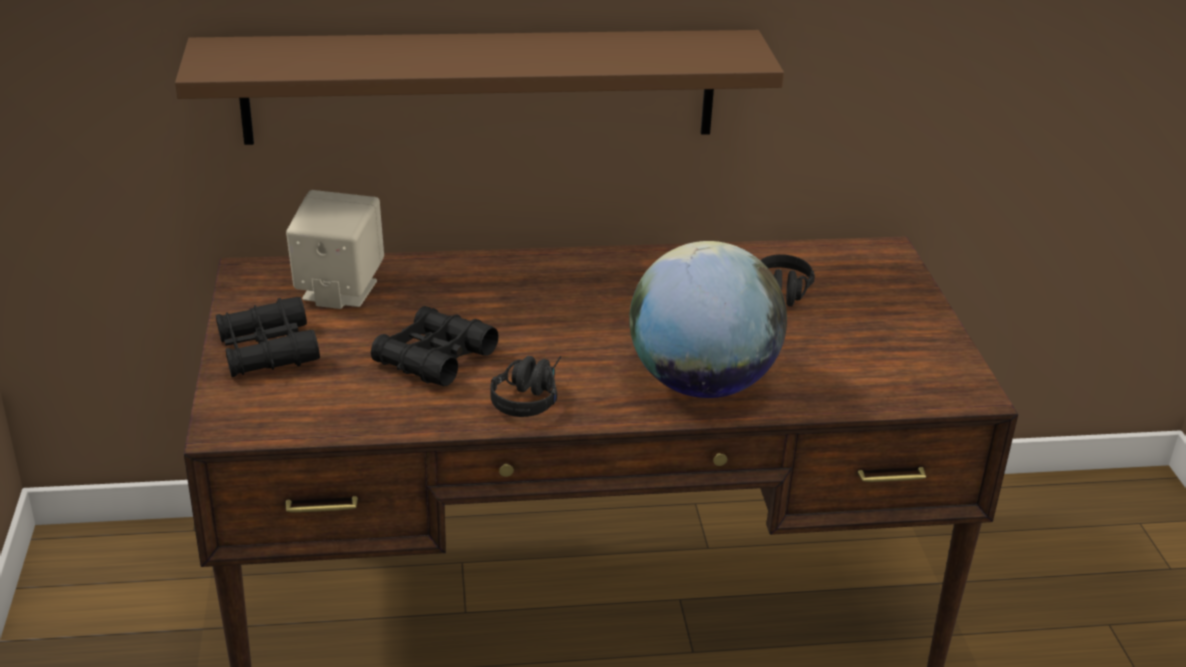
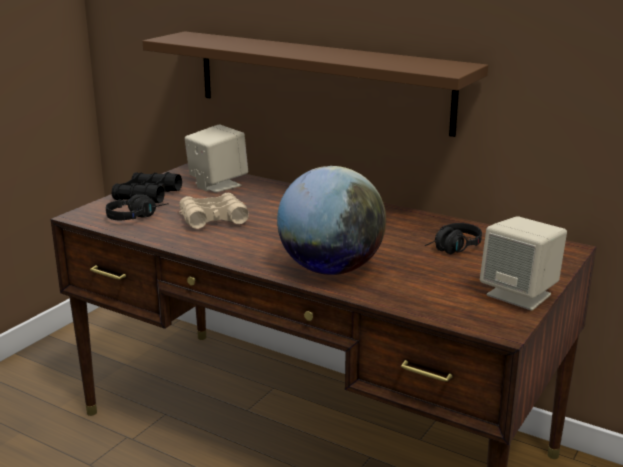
camera: 40 degrees right, 10 degrees down
black binoculars [371,306,499,386] -> beige binoculars [179,193,249,229]
black headphones [490,356,561,417] -> black headphones moved to [106,194,169,220]
none -> beige speaker [480,216,567,311]

